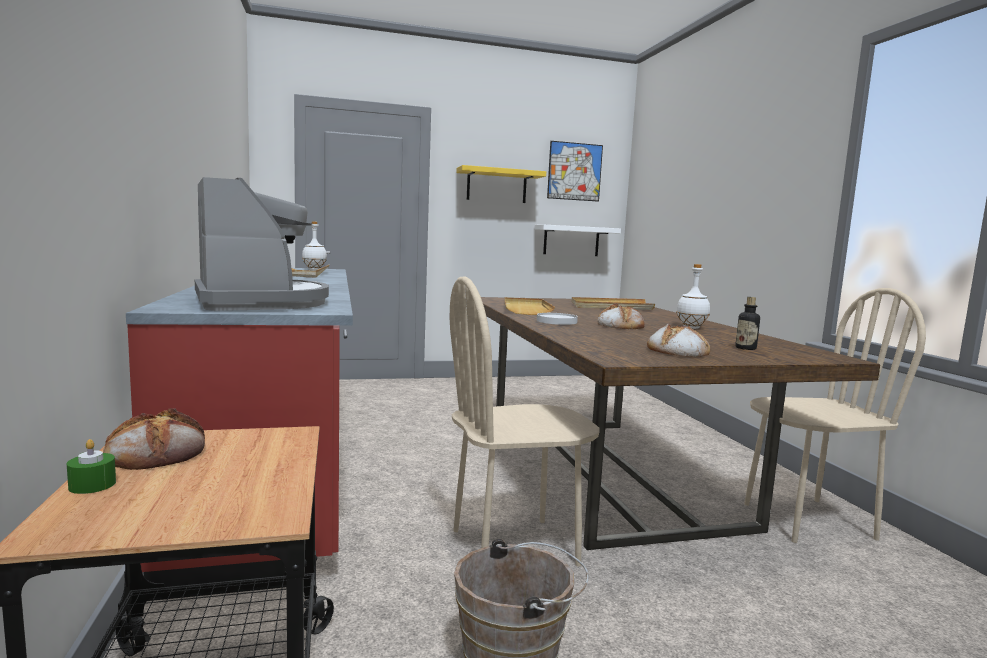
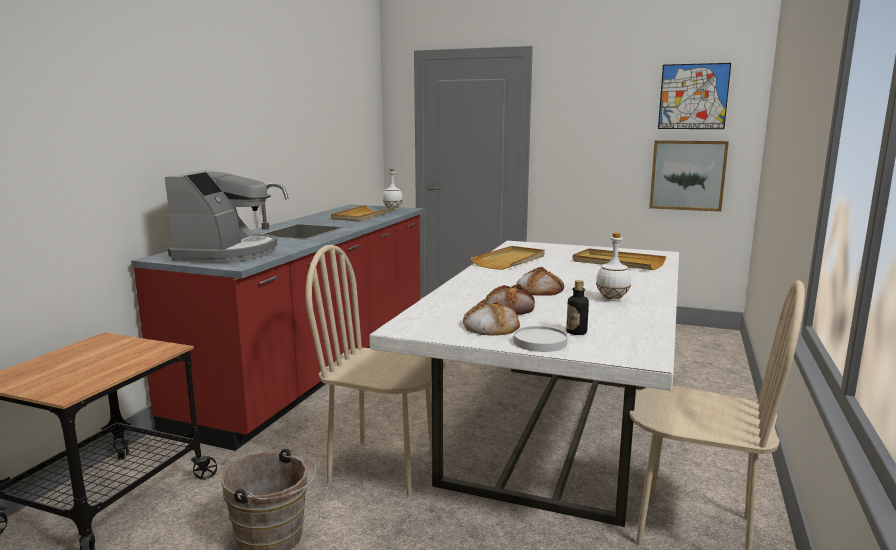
camera: 35 degrees right, 5 degrees up
green candle [67,439,116,494] -> none
bread [103,408,205,470] -> bread moved to [485,284,535,315]
yellow shelf [456,165,546,203] -> none
brown dining table [481,297,880,550] -> white dining table [369,241,679,527]
white shelf [535,225,621,256] -> picture [649,140,729,212]
white plate [537,313,578,325] -> white plate moved to [514,326,568,352]

